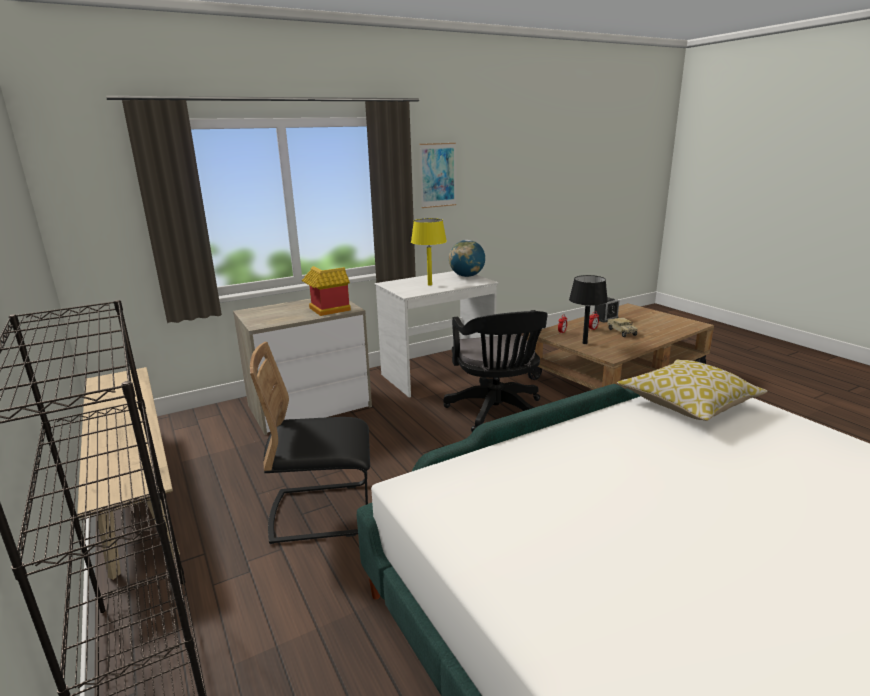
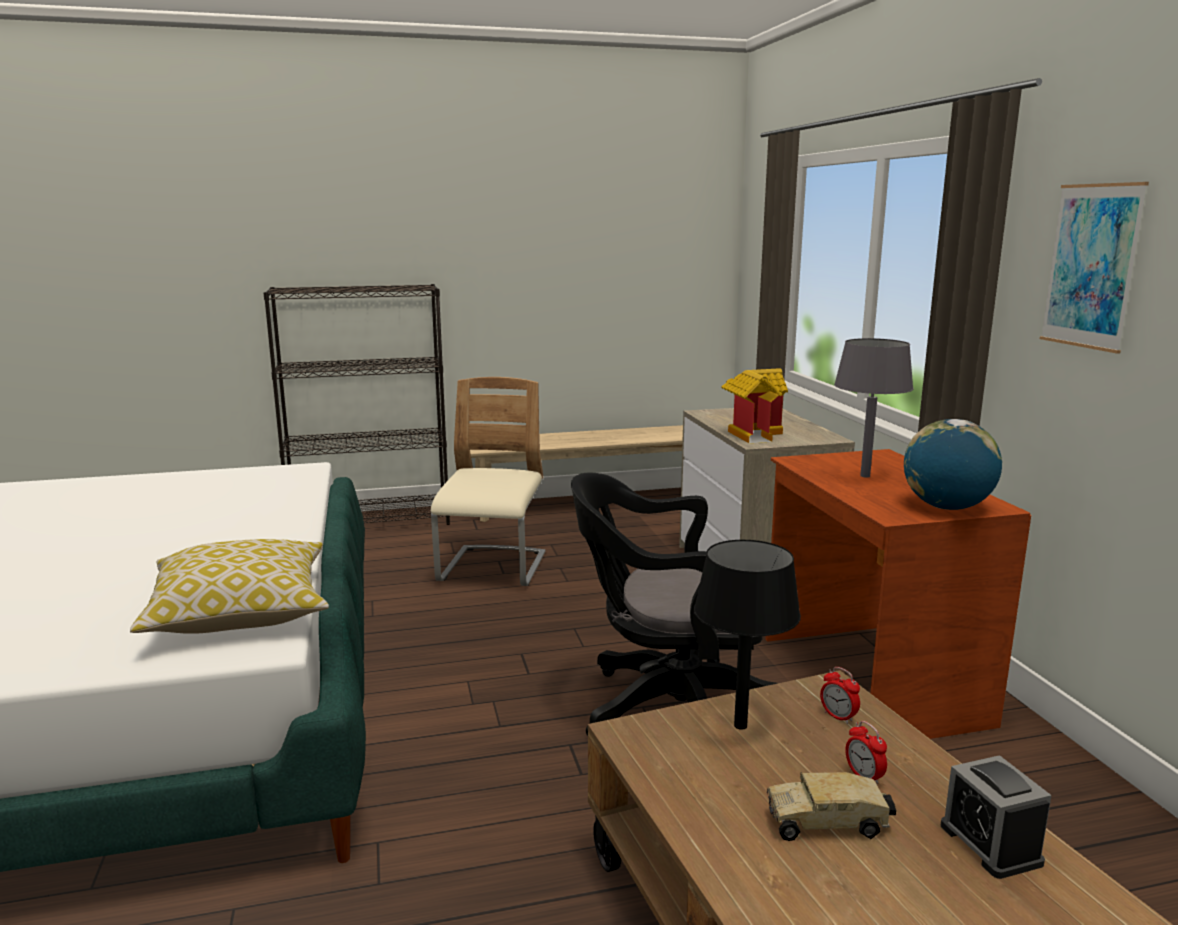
camera: 105 degrees right, 5 degrees down
black chair [250,342,370,544] -> beige chair [431,377,546,586]
white desk [375,271,498,397] -> brown desk [765,449,1031,739]
yellow table lamp [411,218,447,286] -> grey table lamp [834,338,914,478]

